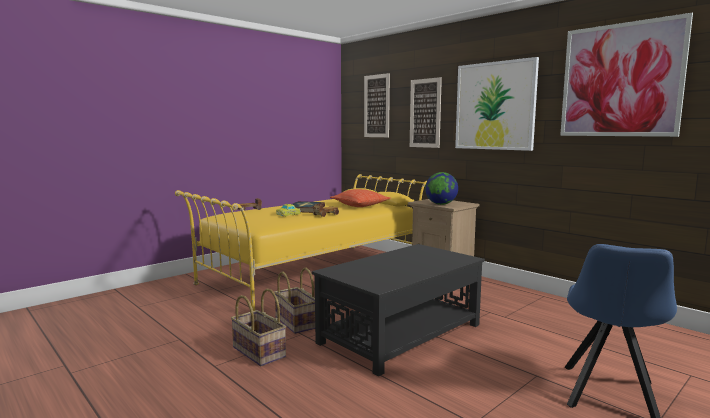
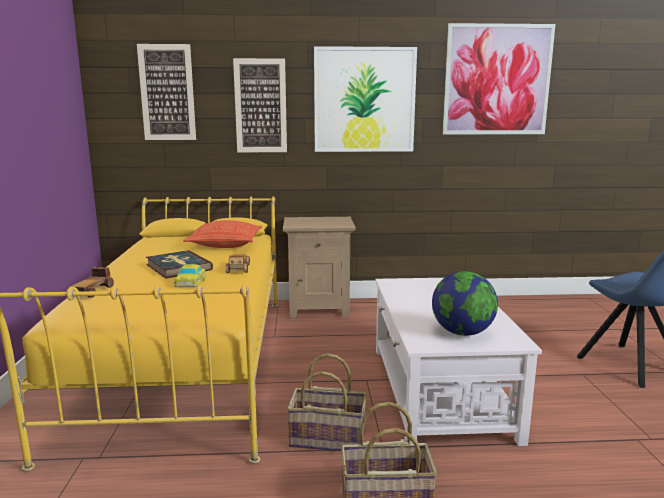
camera: 50 degrees left, 5 degrees up
black coffee table [312,244,485,377] -> white coffee table [375,278,542,446]
globe [425,172,458,205] -> globe moved to [432,271,498,336]

